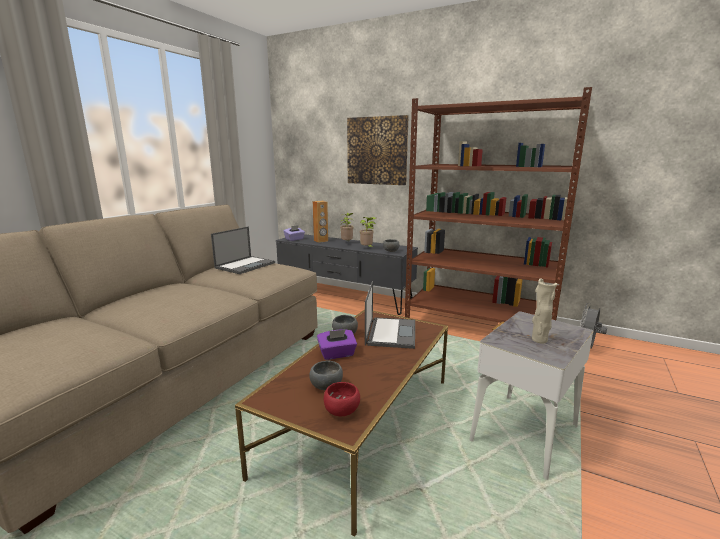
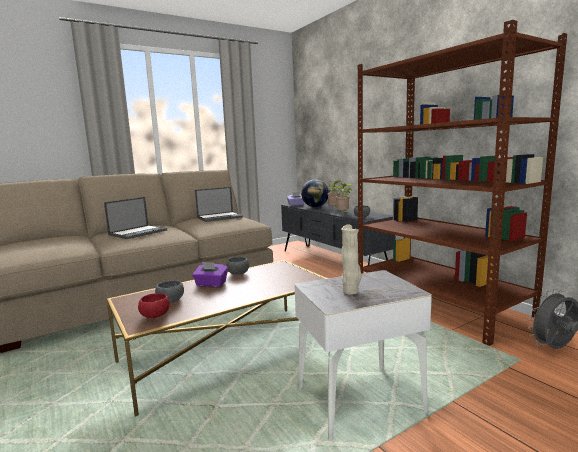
camera: 30 degrees right, 5 degrees down
brown speaker [313,201,328,243] -> globe [301,180,329,207]
picture [347,115,409,185] -> none
laptop [365,281,415,349] -> laptop moved to [104,197,167,239]

